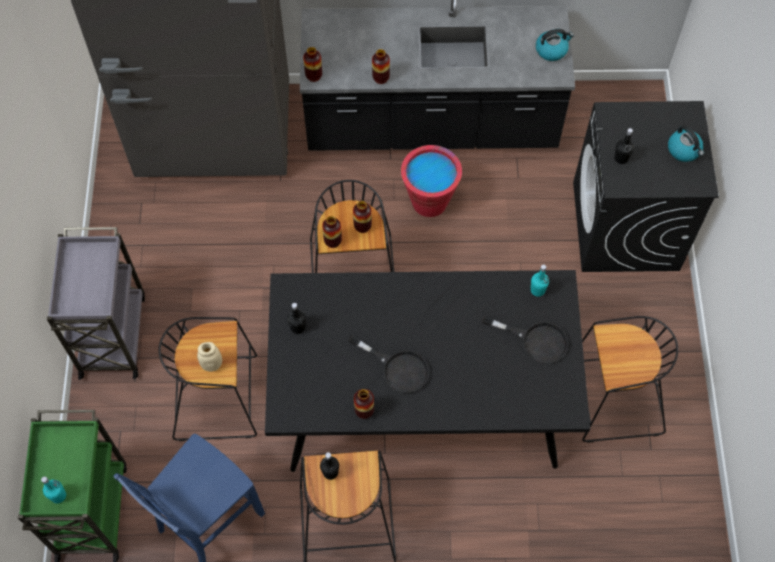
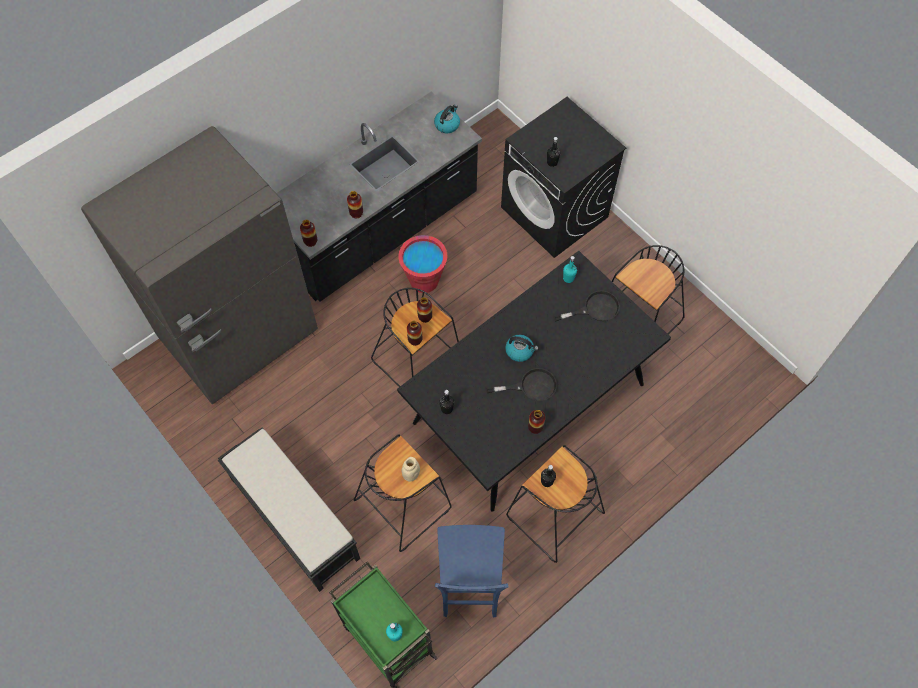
camera: 40 degrees left, 0 degrees up
grey cart [47,227,145,380] -> black bench [218,428,360,592]
kettle [668,125,704,162] -> kettle moved to [505,335,539,362]

